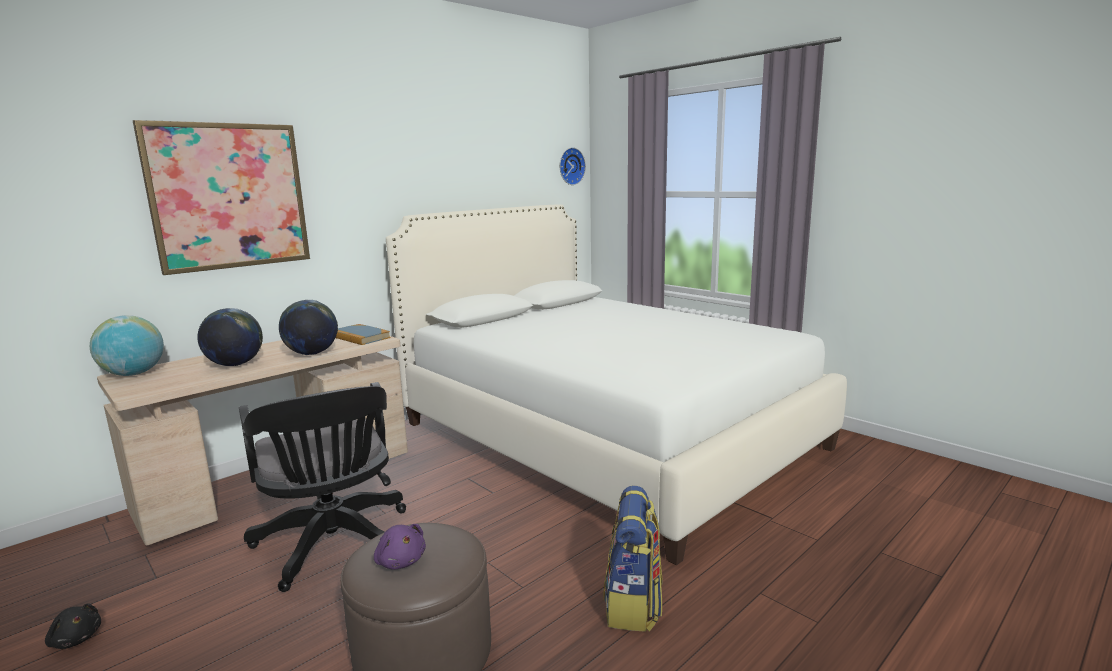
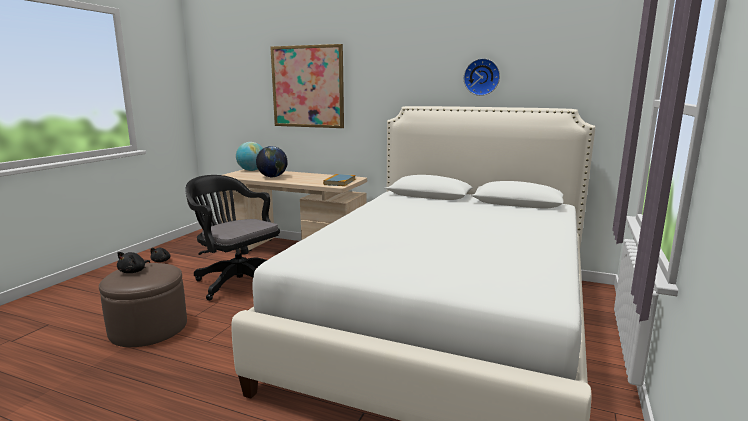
camera: 65 degrees right, 0 degrees up
black office chair [239,382,406,592] -> black office chair turned 90 degrees clockwise [185,175,280,301]
globe [279,300,338,355] -> none
purple plush toy [374,524,426,570] -> black plush toy [117,252,150,273]
wall clock [560,147,586,185] -> wall clock moved to [464,58,500,96]
backpack [604,486,663,632] -> none

